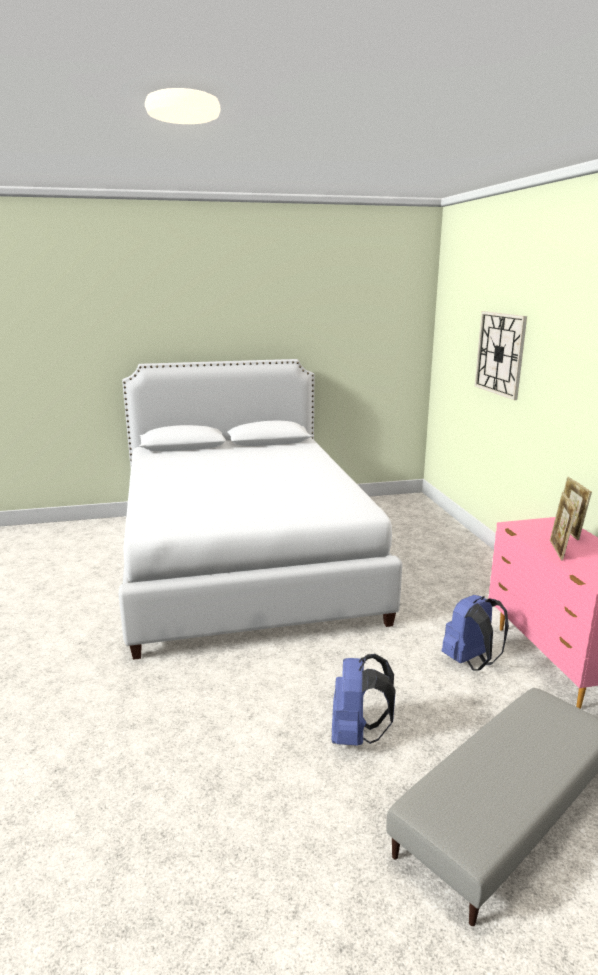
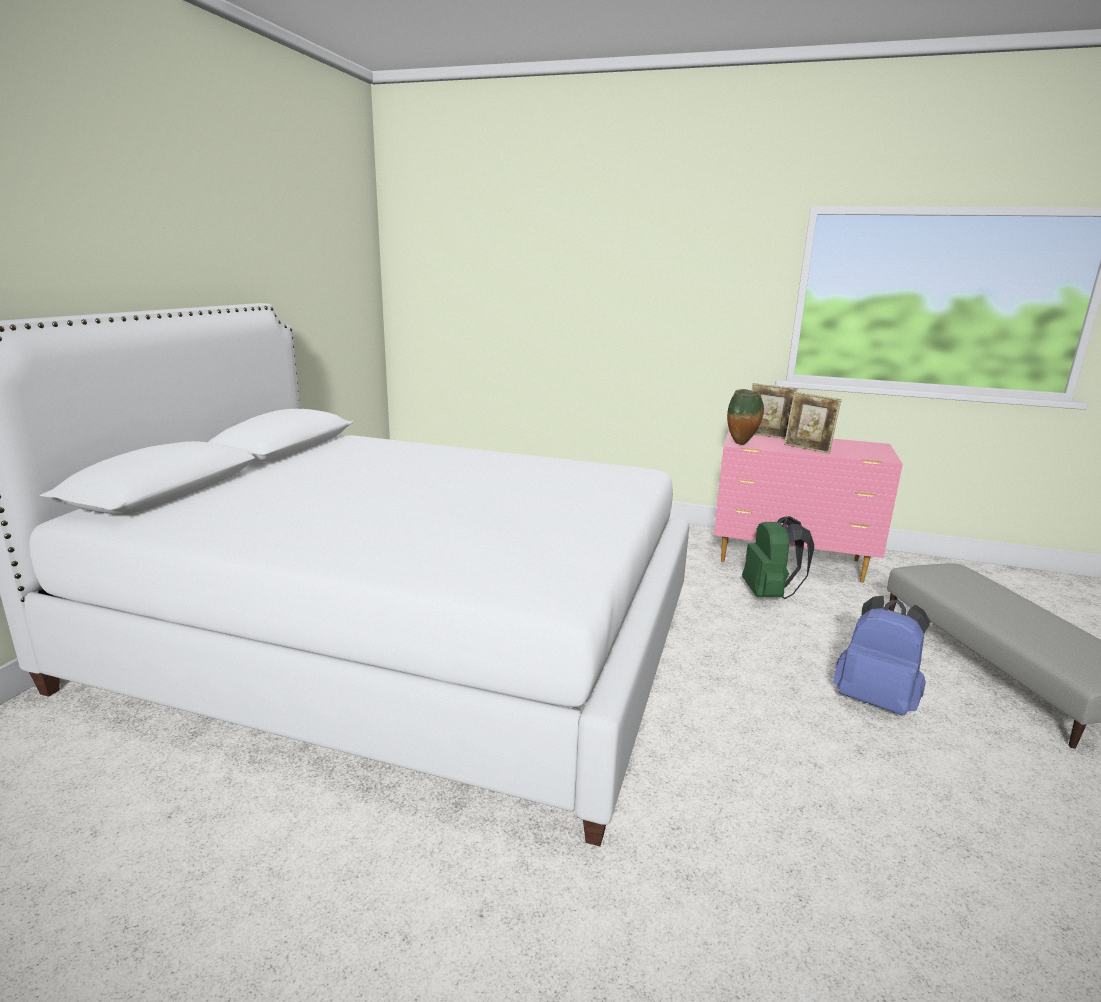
camera: 60 degrees left, 0 degrees up
blue backpack [442,595,509,671] -> green backpack [742,516,814,599]
wall clock [475,311,527,400] -> none
none -> vase [727,389,764,445]

